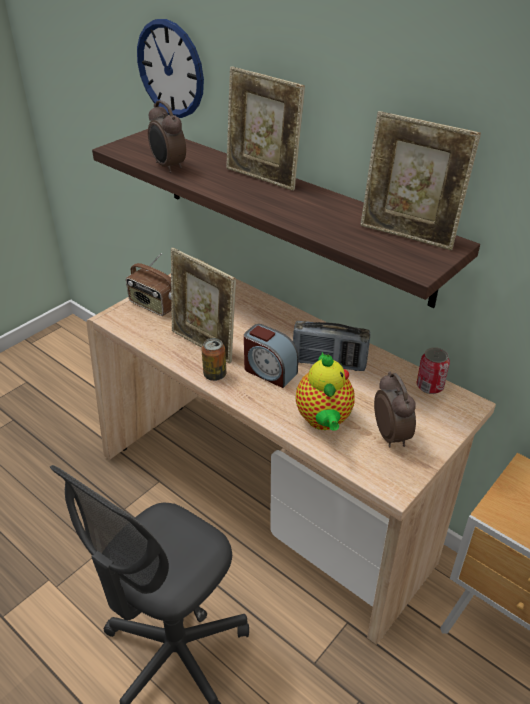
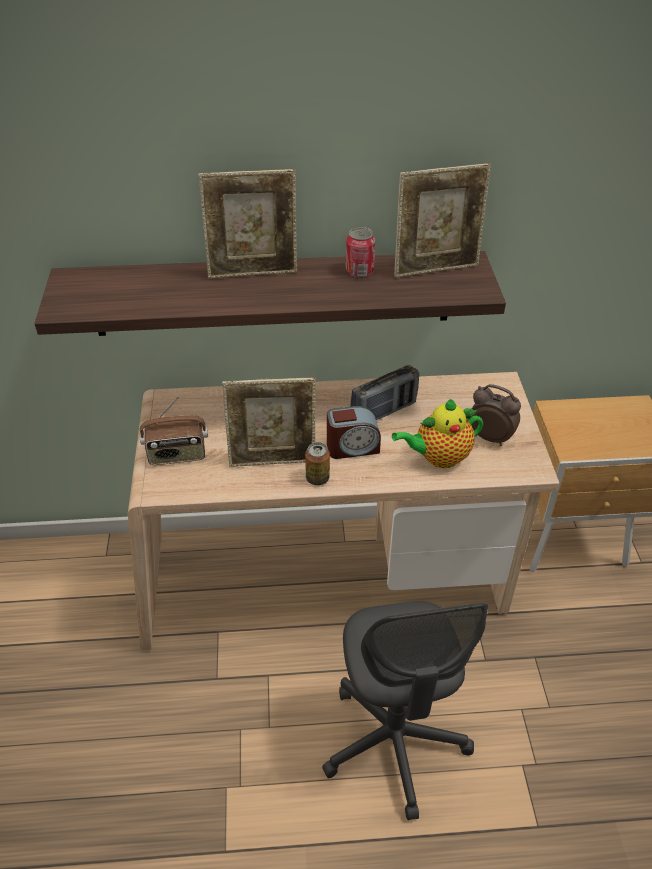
camera: 45 degrees left, 5 degrees up
wall clock [137,19,204,118] -> none
alarm clock [148,100,186,173] -> none
teapot [296,352,355,431] -> teapot turned 120 degrees clockwise [392,398,483,468]
can [416,347,450,394] -> can moved to [346,227,375,277]

